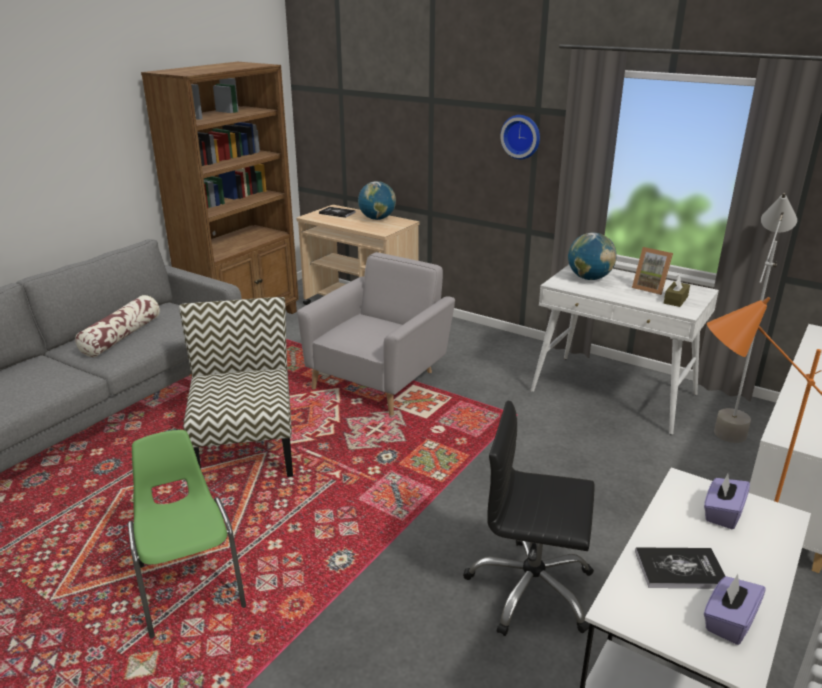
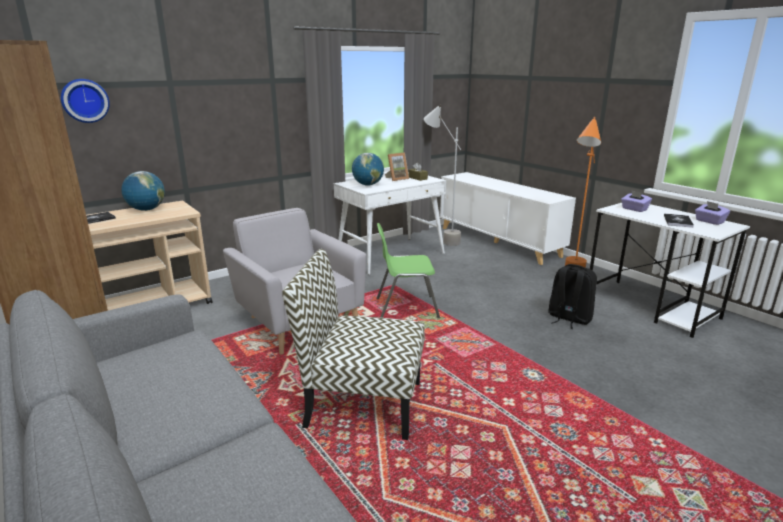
camera: 70 degrees left, 5 degrees down
pillow [75,295,160,357] -> none
green chair [128,430,246,638] -> green chair moved to [376,223,440,318]
black office chair [463,401,595,636] -> black backpack [548,264,597,329]
wall clock [500,115,540,159] -> wall clock moved to [61,79,110,123]

